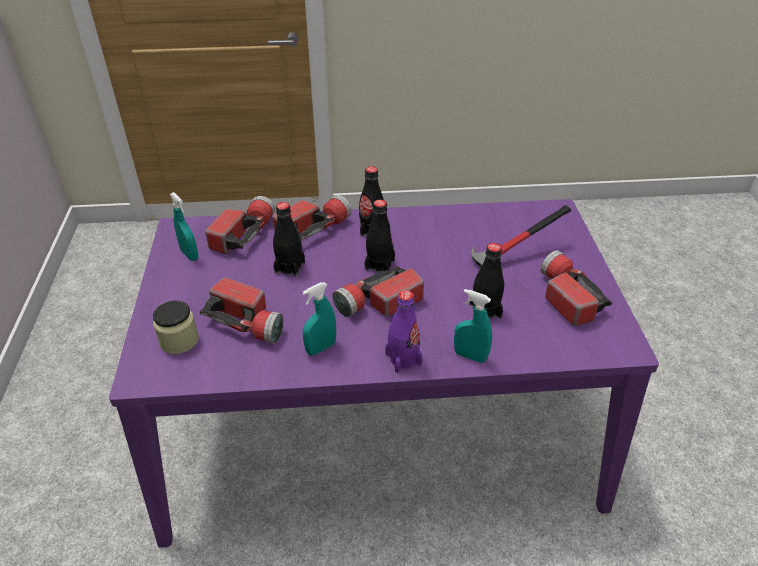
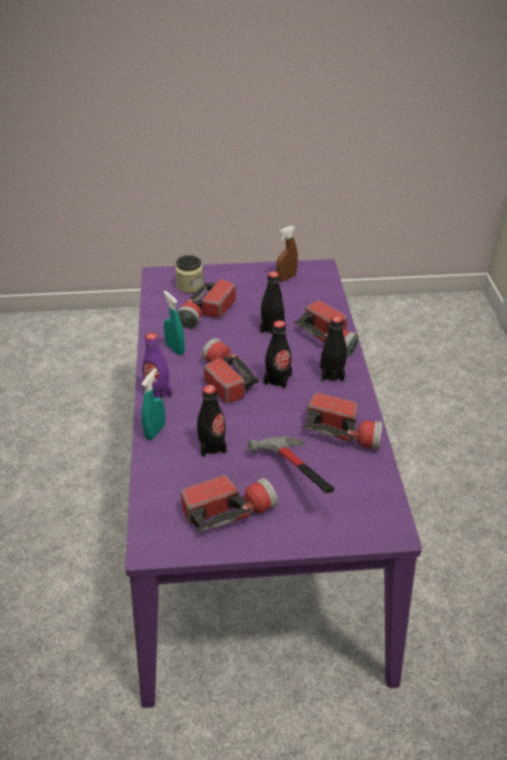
camera: 90 degrees right, 0 degrees up
turquoise spray bottle [170,192,198,261] -> brown spray bottle [276,226,298,282]
flashlight [205,196,275,254] -> flashlight moved to [304,393,382,450]

